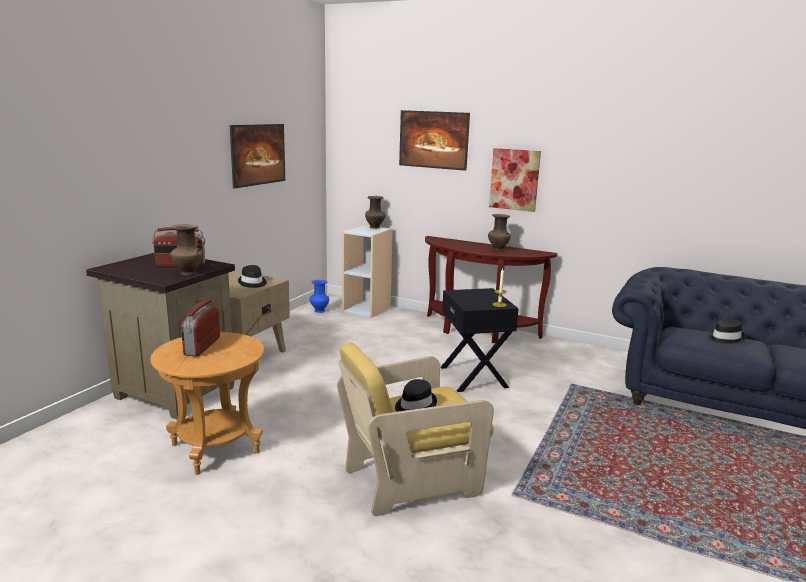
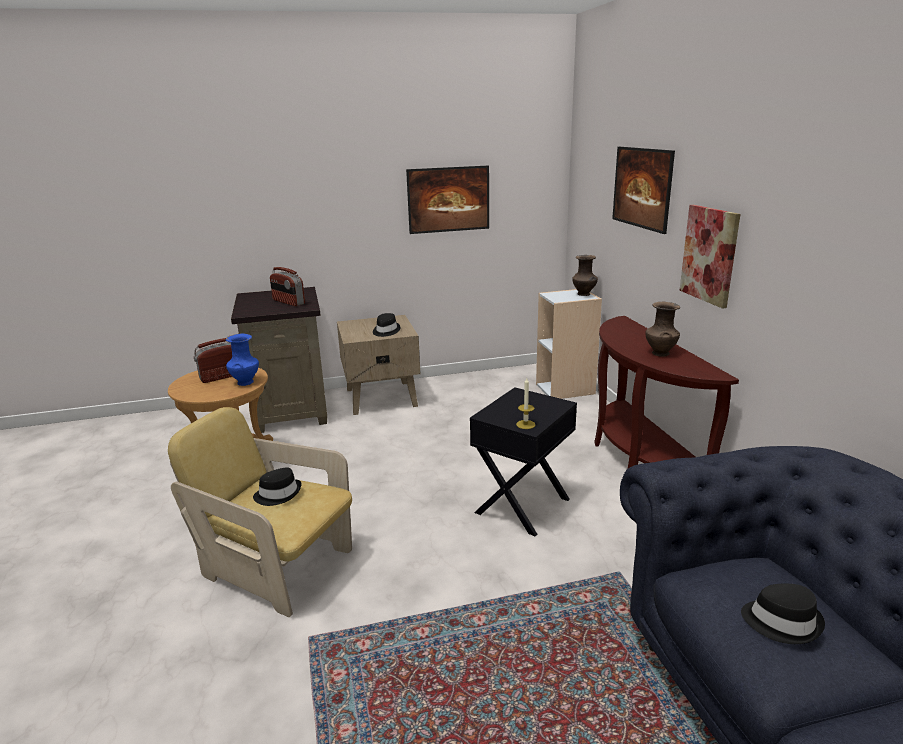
camera: 50 degrees right, 5 degrees up
brown vase [170,224,203,275] -> none
blue vase [309,280,329,313] -> blue vase moved to [226,334,259,386]

